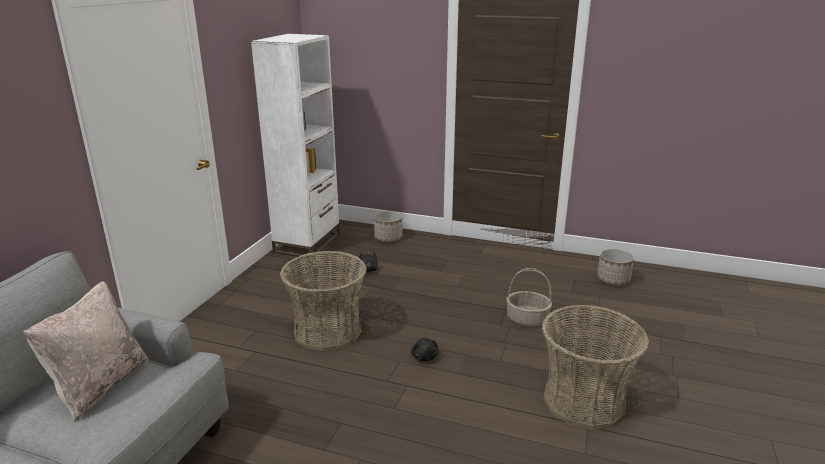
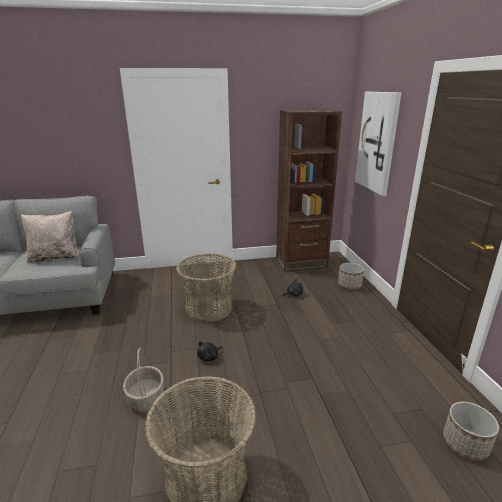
camera: 60 degrees right, 0 degrees up
white bookcase [251,34,340,259] -> brown bookcase [276,109,342,272]
basket [507,268,552,327] -> basket moved to [123,348,164,411]
none -> picture [355,92,401,196]

